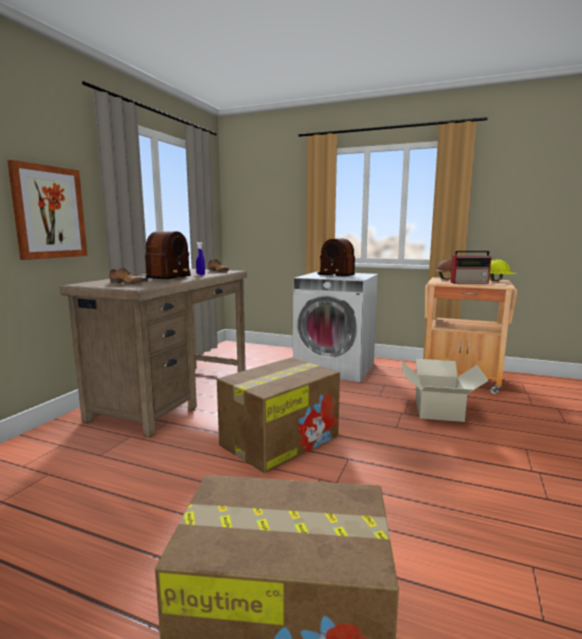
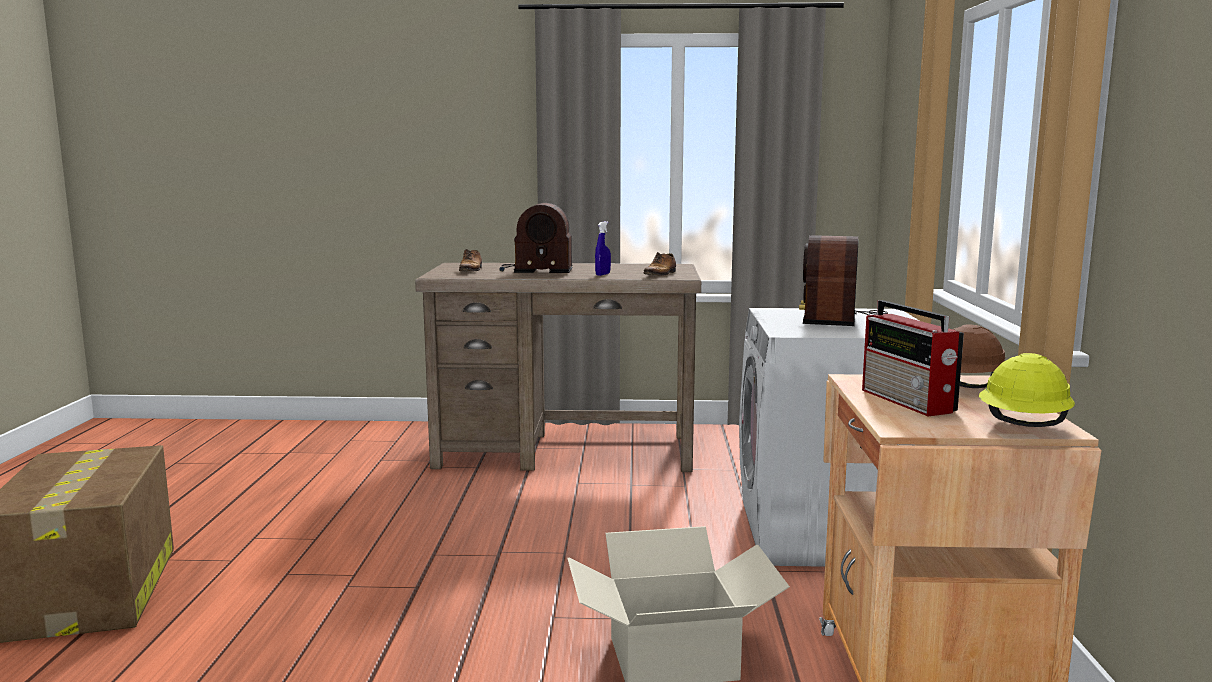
camera: 70 degrees right, 0 degrees up
picture [7,160,87,260] -> none
cardboard box [217,357,340,473] -> none

